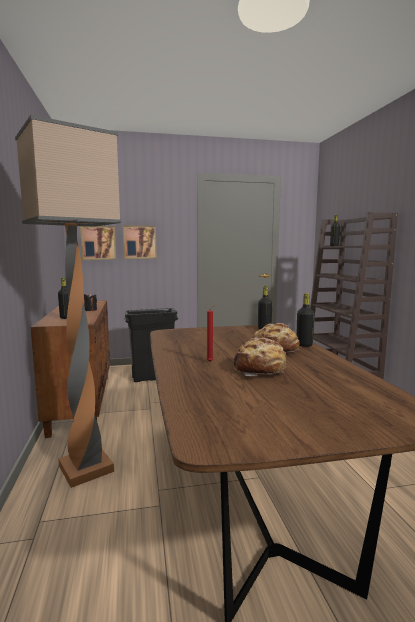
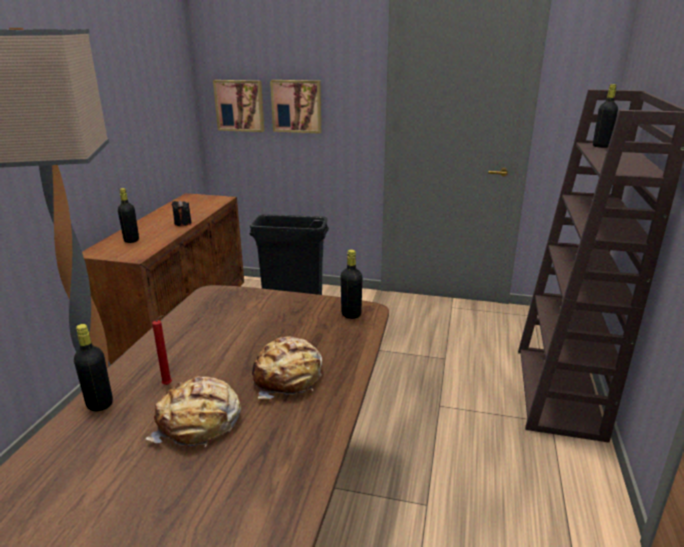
camera: 25 degrees right, 15 degrees up
black bottle [296,293,315,347] -> black bottle moved to [74,324,113,412]

